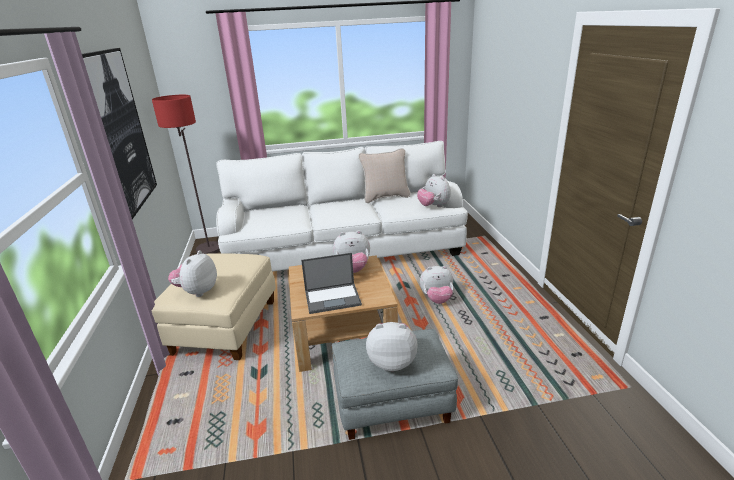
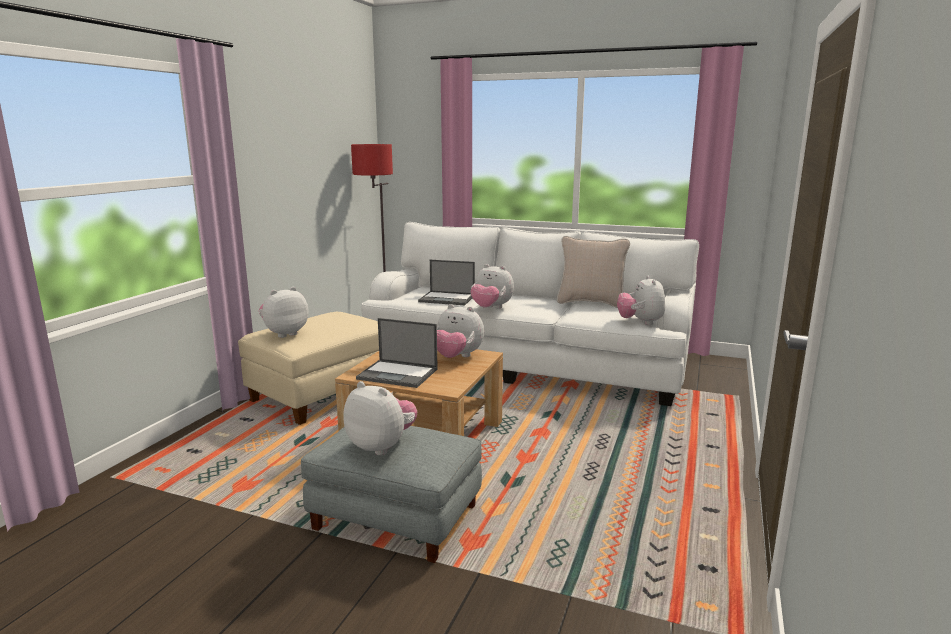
camera: 30 degrees right, 10 degrees down
picture [82,48,157,219] -> none
plush toy [420,266,453,304] -> plush toy moved to [470,264,514,309]
none -> laptop [418,260,475,305]

